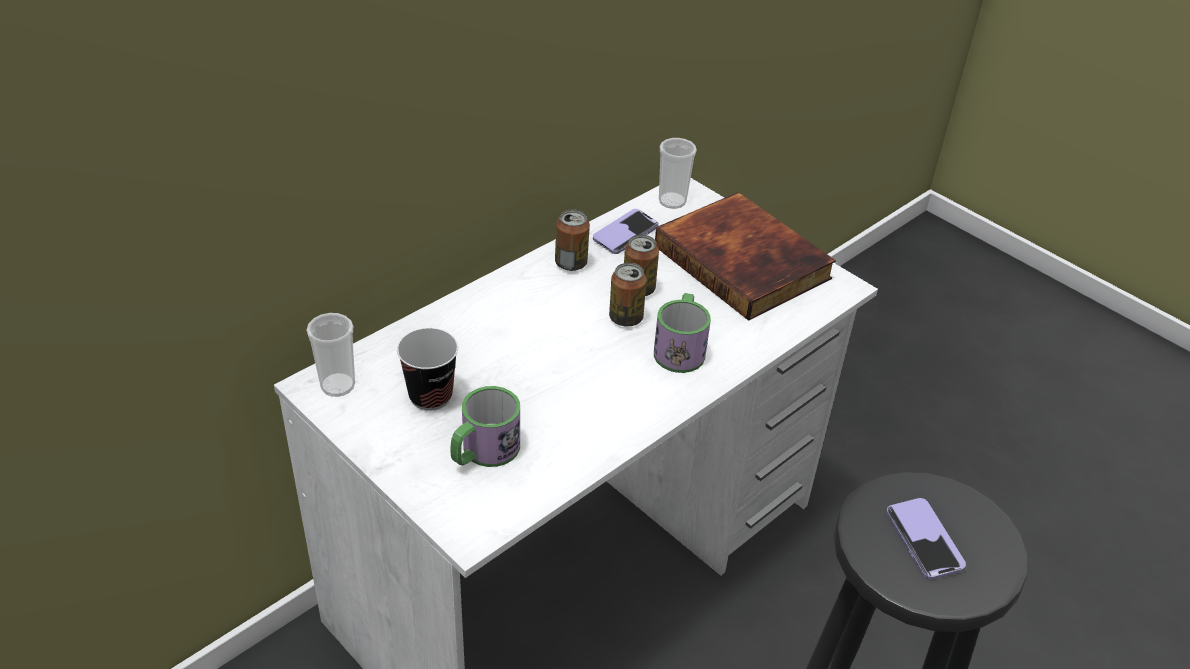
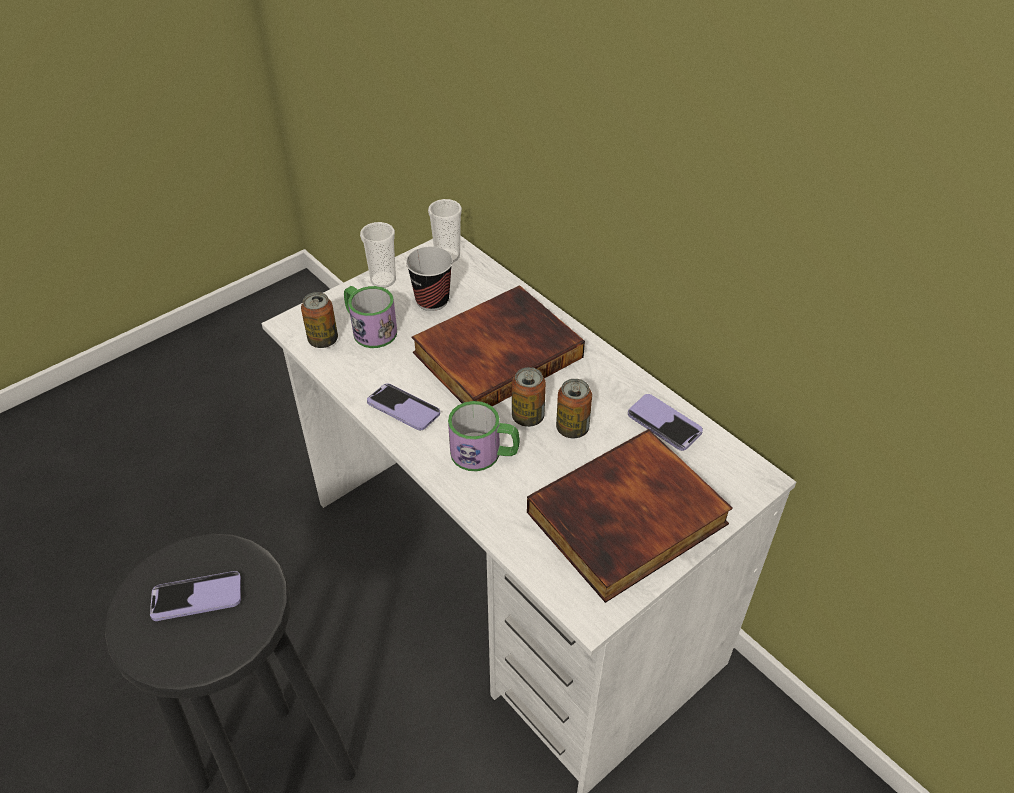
camera: 95 degrees right, 5 degrees up
can [555,209,590,271] -> can moved to [301,292,338,348]
cup [659,138,697,209] -> cup moved to [360,222,396,288]
none -> phone [367,383,440,430]
none -> book [412,285,585,406]

